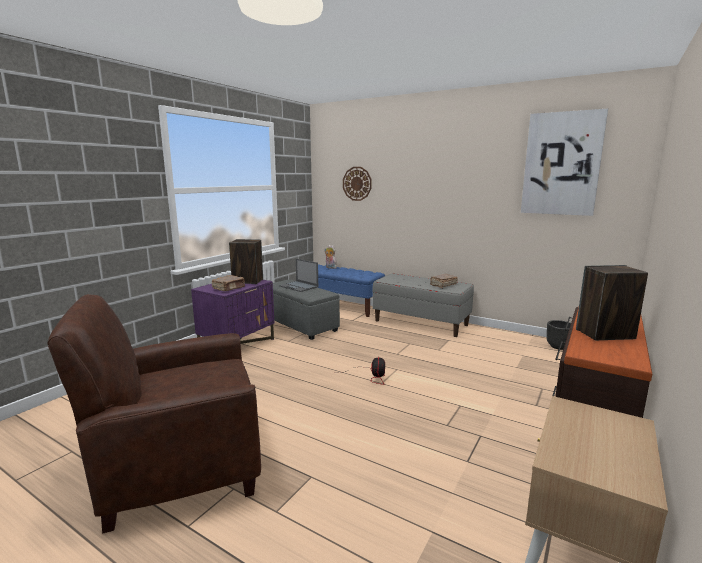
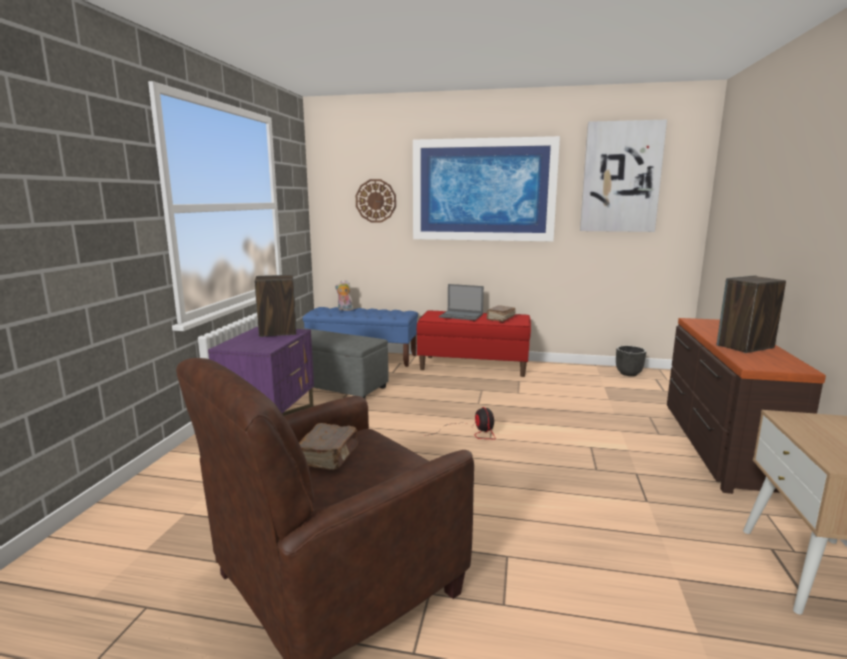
camera: 20 degrees left, 0 degrees up
brown book [212,275,245,291] -> brown book moved to [299,423,359,470]
laptop [279,259,318,292] -> laptop moved to [439,284,484,320]
grey bench [372,273,474,337] -> red bench [417,311,531,377]
none -> picture [413,136,560,241]

